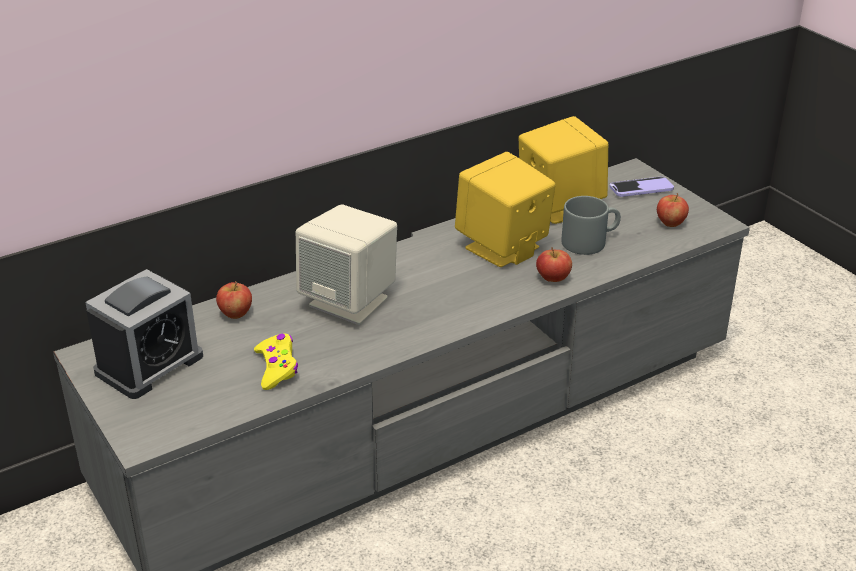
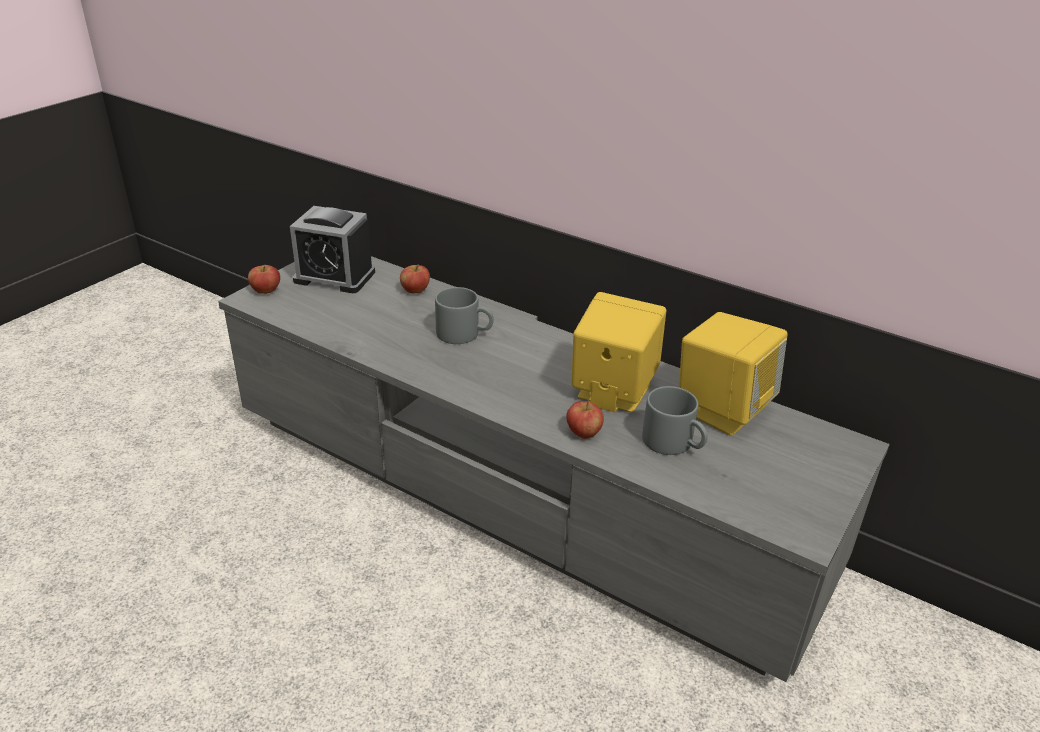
camera: 65 degrees right, 0 degrees up
yellow game controller [254,334,298,390] -> none
beige speaker [296,204,397,325] -> grey mug [435,287,494,344]
phone [609,177,674,197] -> none
apple [657,193,689,227] -> apple moved to [248,265,280,294]

